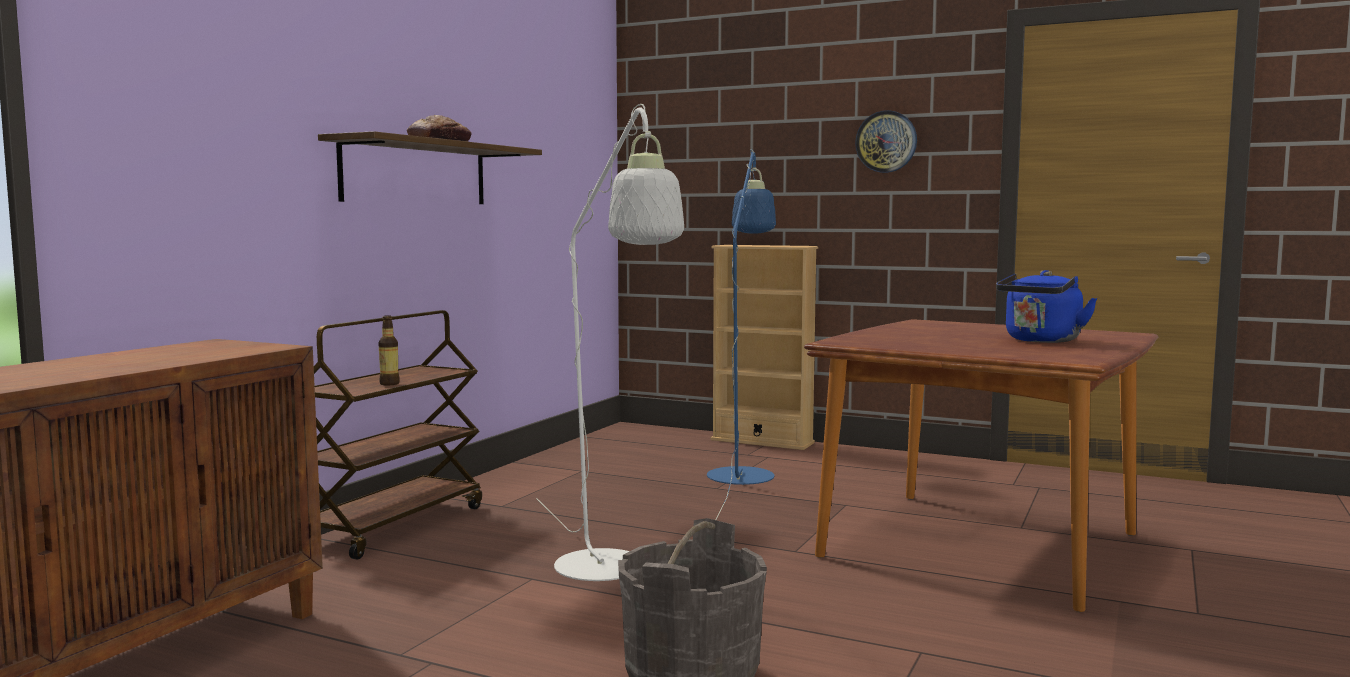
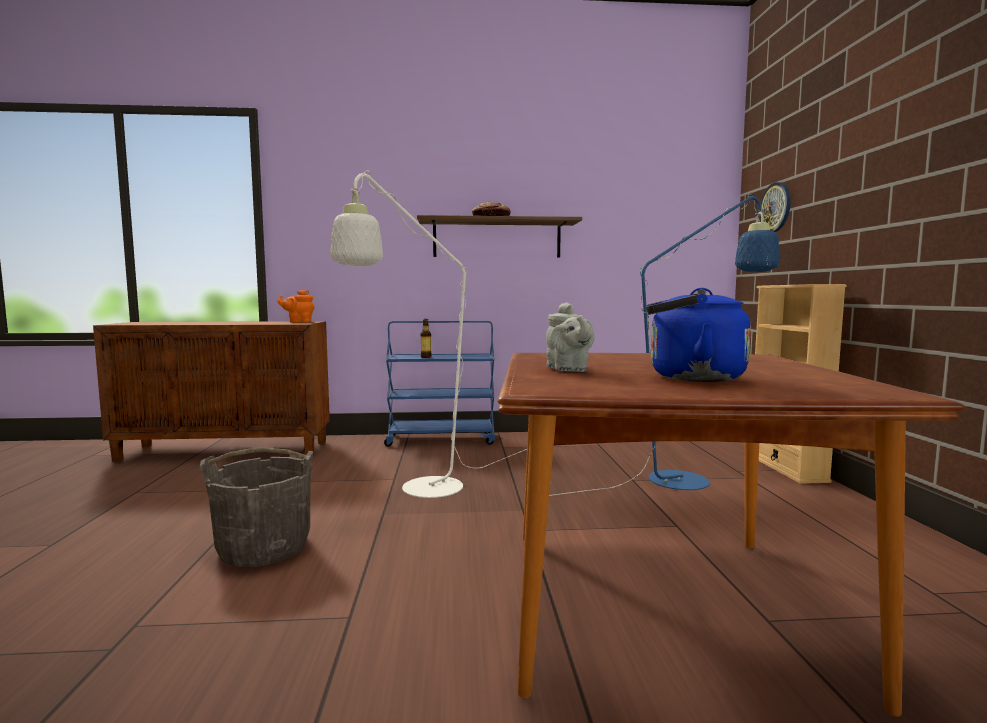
camera: 60 degrees right, 0 degrees up
brown cart [314,310,482,560] -> blue cart [384,321,495,446]
wall clock [855,110,917,173] -> wall clock moved to [759,182,791,232]
none -> orange teapot [278,290,314,323]
none -> grey teapot [546,302,595,372]

